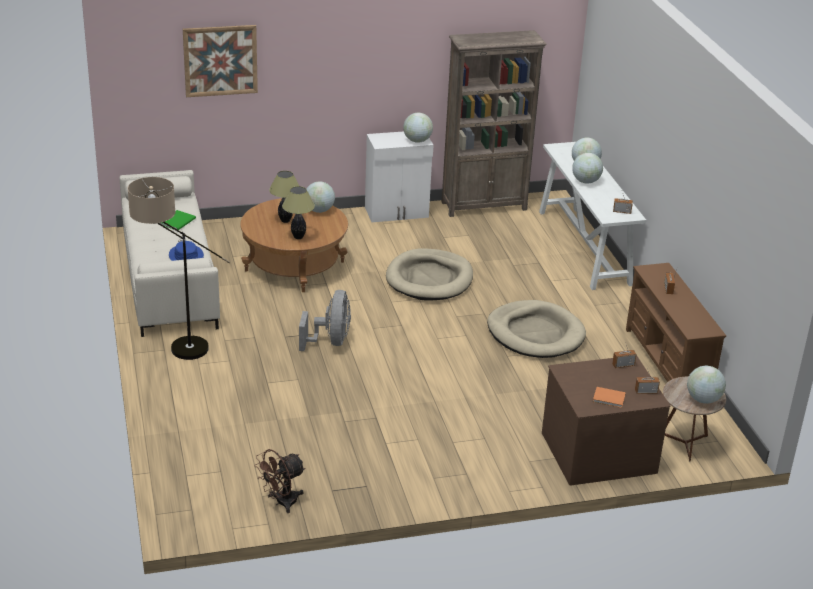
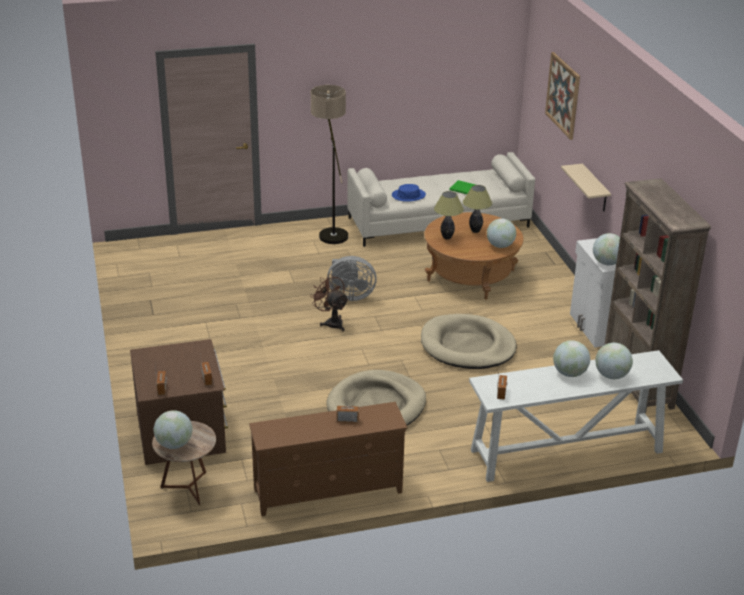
camera: 90 degrees right, 0 degrees up
brown fan [254,449,306,513] -> brown fan moved to [310,274,348,331]
orange book [593,387,626,408] -> none
none -> beige shelf [561,164,611,211]

